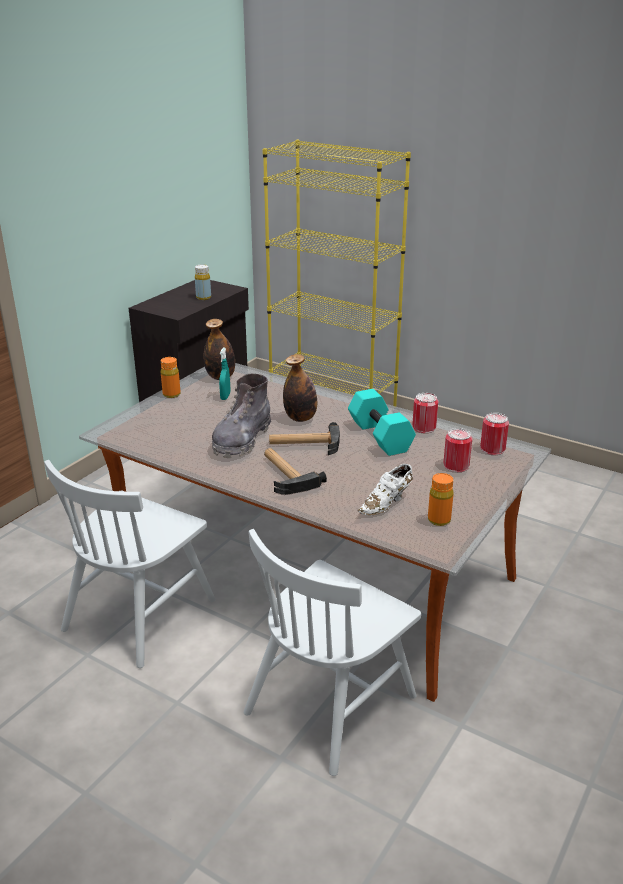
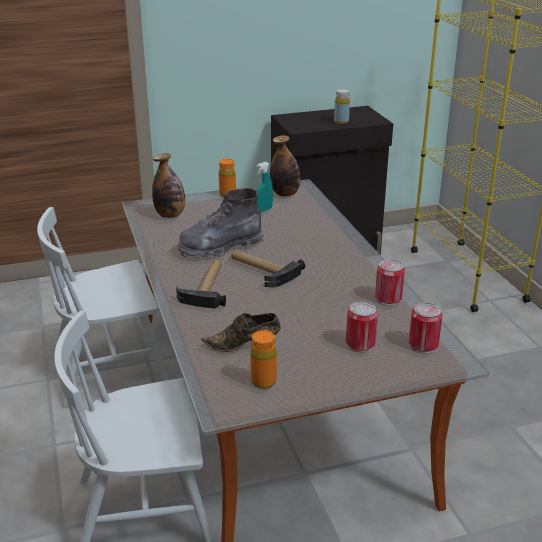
camera: 40 degrees right, 0 degrees up
bottle [283,354,317,422] -> bottle moved to [152,153,185,218]
turquoise dumbbell [348,389,416,456] -> none
white shoe [358,464,413,516] -> brown shoe [201,313,281,352]

